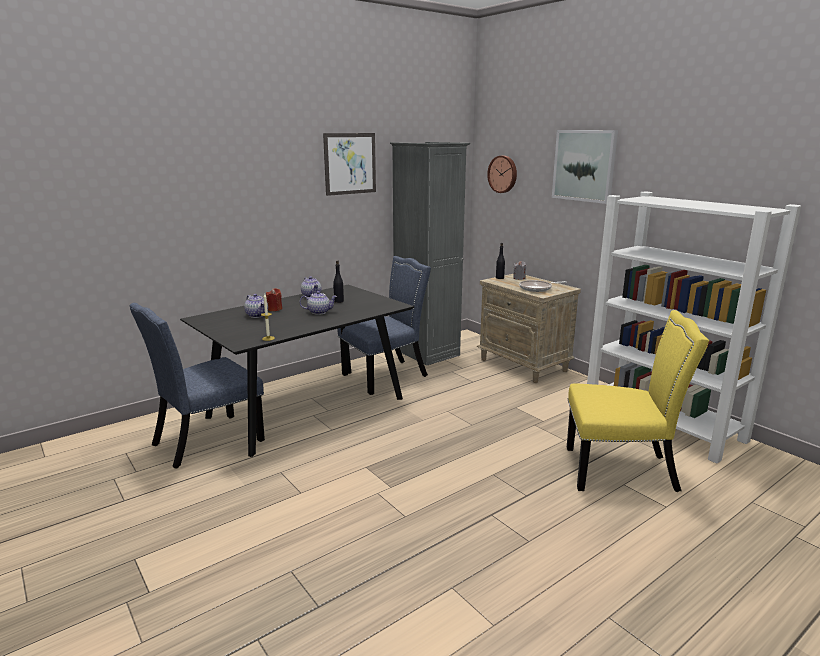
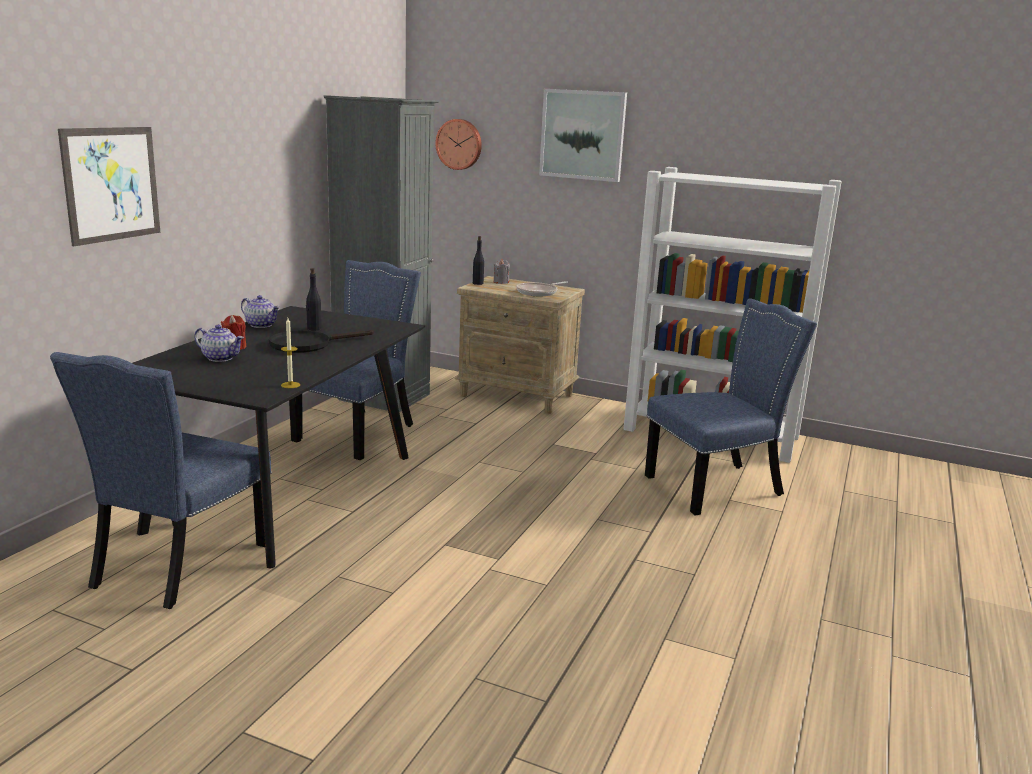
camera: 30 degrees left, 0 degrees up
teapot [299,291,337,315] -> black frying pan [269,330,374,353]
picture [323,133,376,196] -> picture moved to [58,127,160,246]
yellow chair [567,310,709,492] -> blue chair [645,298,817,515]

